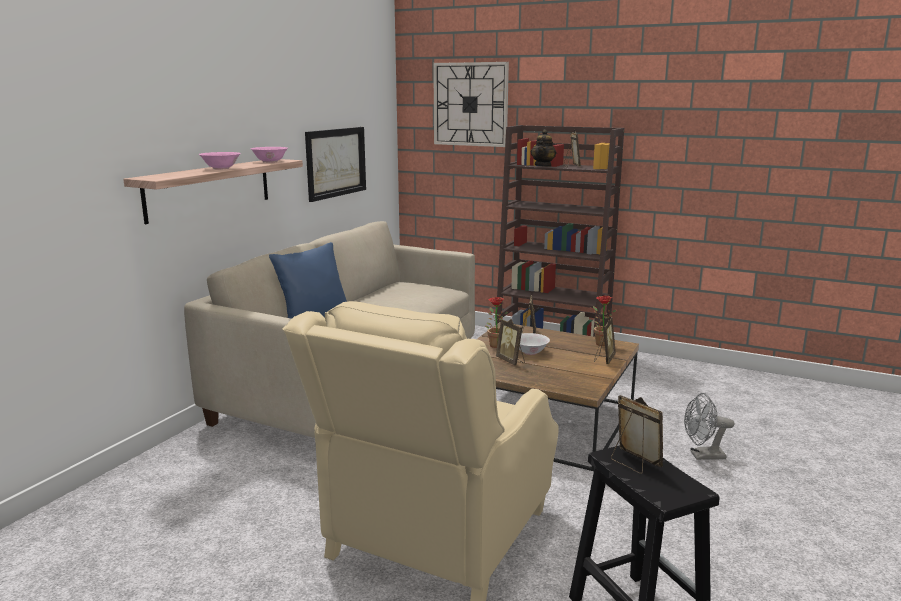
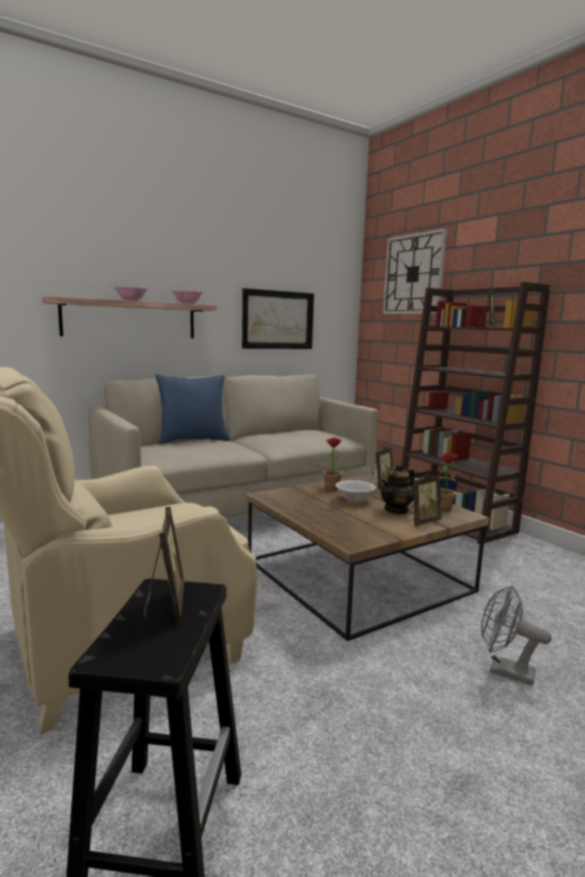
camera: 30 degrees right, 5 degrees down
picture frame [496,319,525,366] -> none
teapot [531,129,557,167] -> teapot moved to [381,463,415,515]

